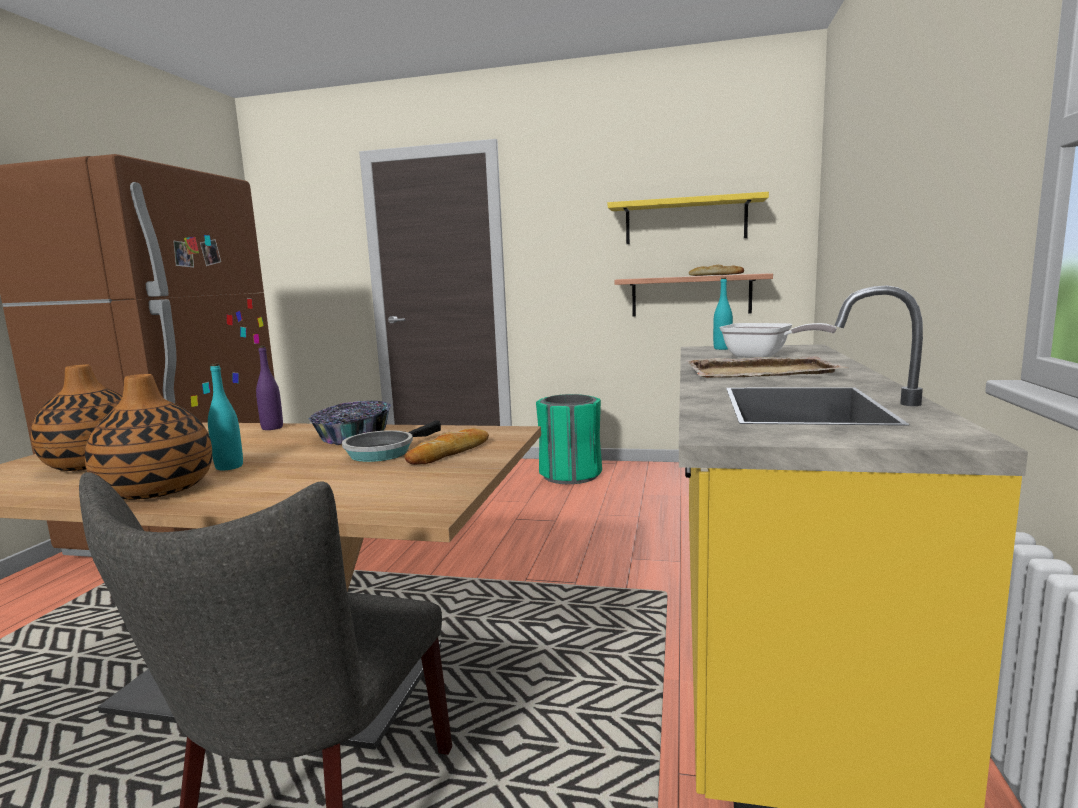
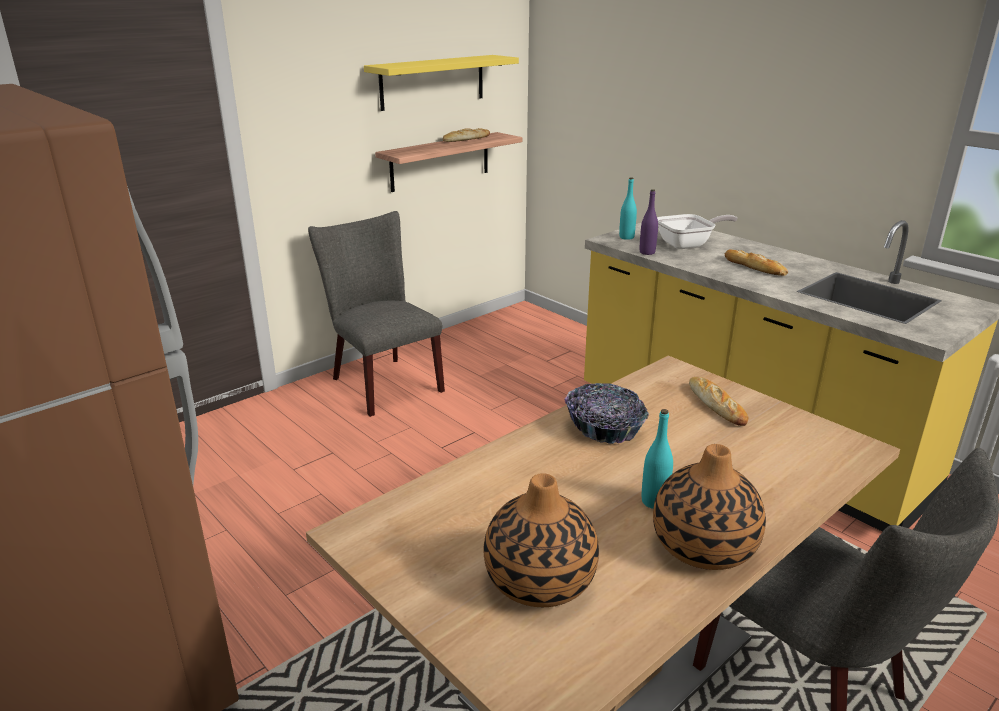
camera: 55 degrees left, 15 degrees up
purple bottle [256,346,283,430] -> purple bottle moved to [640,189,658,255]
frying pan [342,420,441,462] -> none
green trash can [536,394,602,484] -> grey chair [308,211,445,417]
beige tray [686,356,847,378] -> bread [725,250,788,276]

